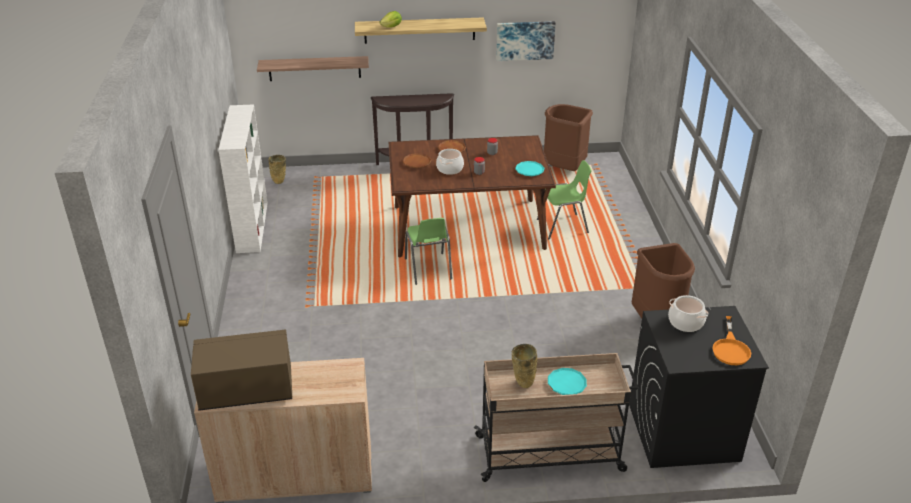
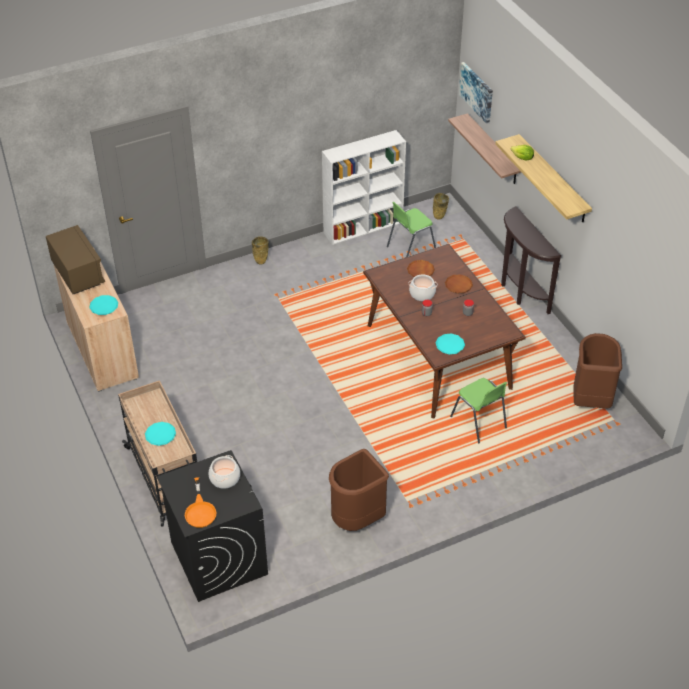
camera: 70 degrees right, 10 degrees up
green chair [405,218,452,285] -> green chair moved to [387,202,436,257]
picture [496,21,556,61] -> picture moved to [459,62,493,124]
beige vase [512,344,537,388] -> beige vase moved to [252,236,269,265]
orange frying pan [712,316,751,365] -> orange frying pan turned 90 degrees counterclockwise [185,477,216,528]
none -> turquoise plate [89,295,118,315]

